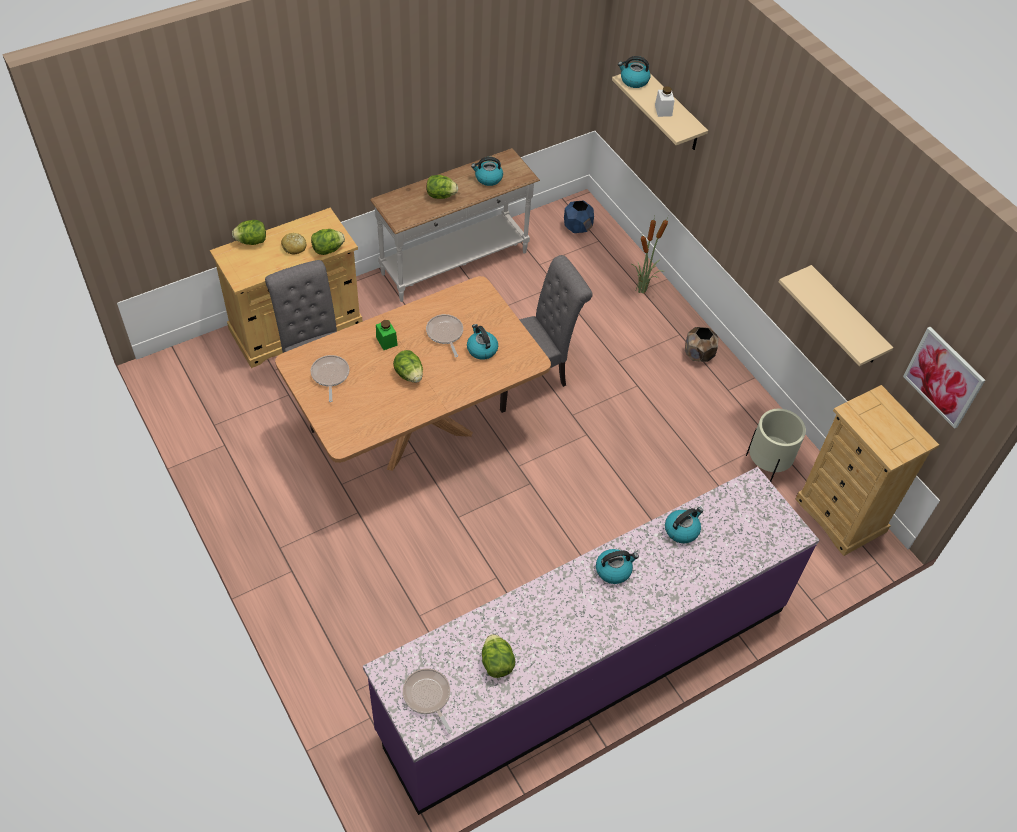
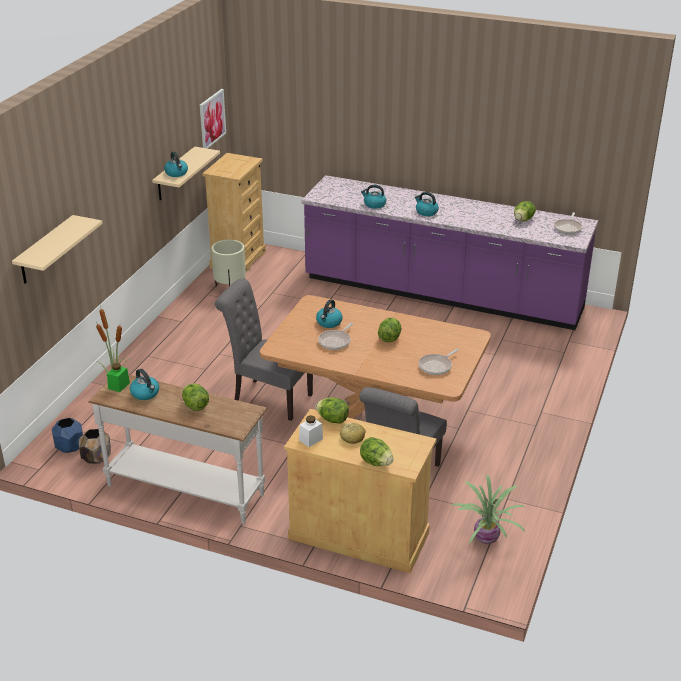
camera: 125 degrees left, 20 degrees down
green jar [376,320,398,350] -> green jar moved to [107,363,130,392]
kettle [618,56,650,88] -> kettle moved to [164,151,188,177]
white jar [655,86,675,117] -> white jar moved to [299,415,323,447]
brown planter [685,327,719,362] -> brown planter moved to [79,429,111,464]
none -> potted plant [451,475,526,544]

